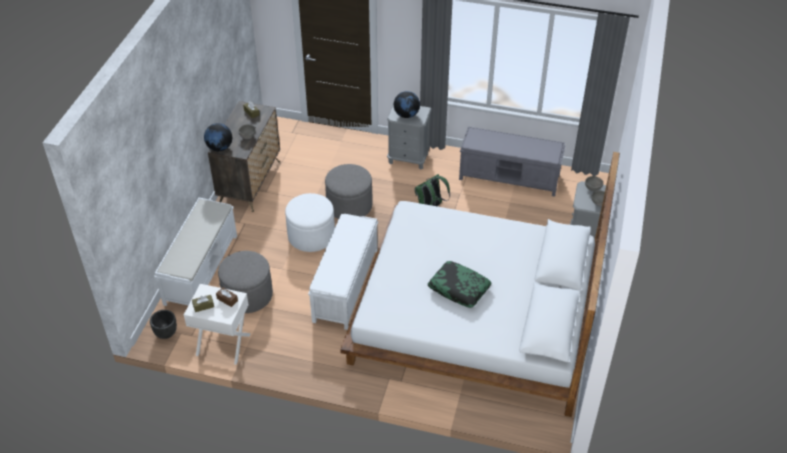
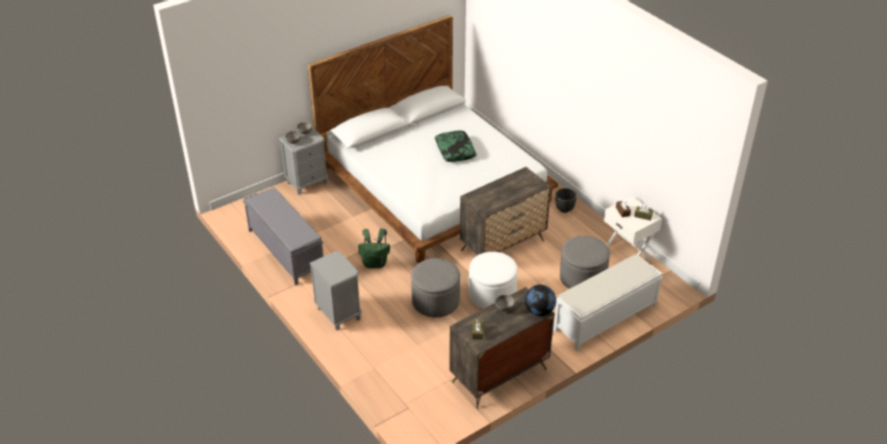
camera: 140 degrees left, 5 degrees down
black planter [150,310,177,339] -> black planter moved to [555,188,577,213]
white bench [308,214,378,330] -> dresser [460,167,551,255]
globe [394,91,420,118] -> none

